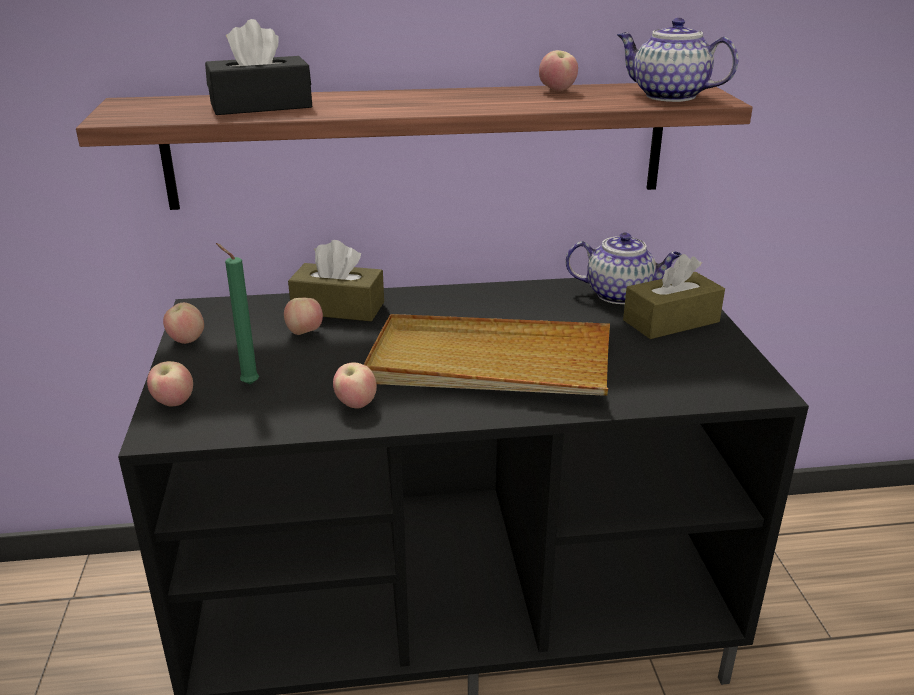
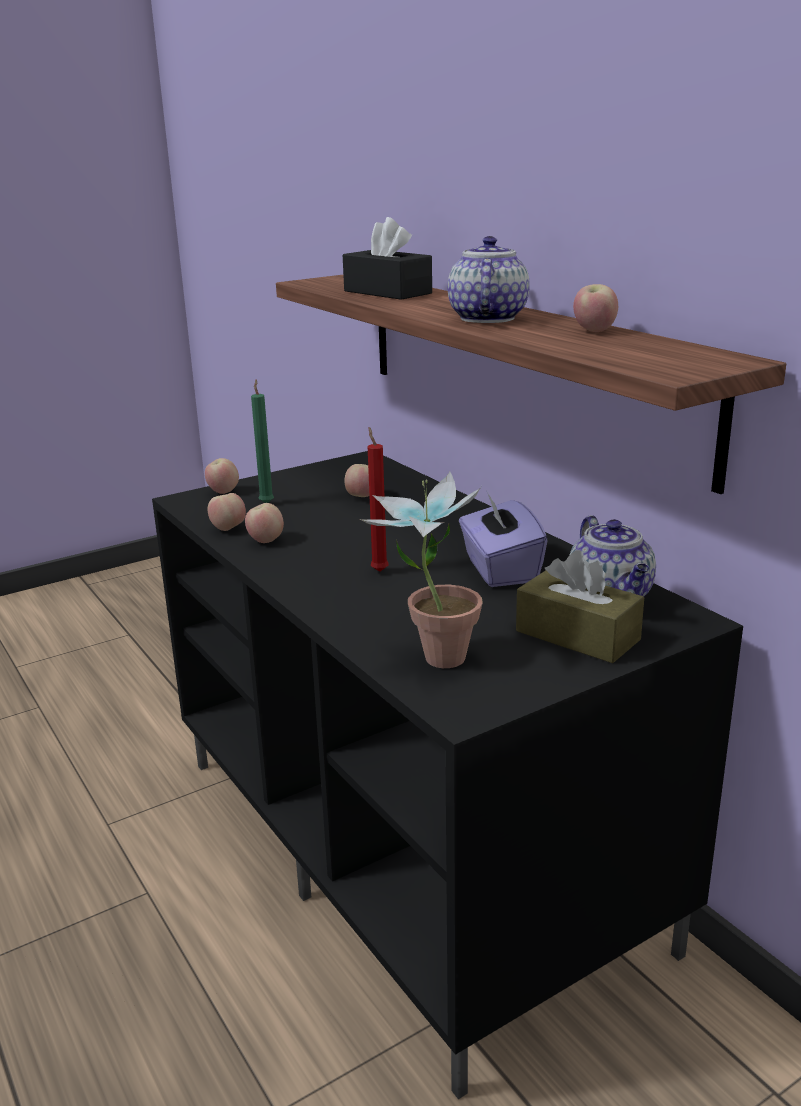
camera: 65 degrees right, 5 degrees down
apple [163,303,204,344] -> apple moved to [207,493,246,531]
brown tissue box [288,240,384,321] -> none
beige tray [364,314,610,396] -> red candle [368,427,389,572]
teapot [617,18,739,102] -> teapot moved to [448,236,530,323]
none -> potted plant [360,472,483,668]
none -> purple tissue box [459,492,548,587]

